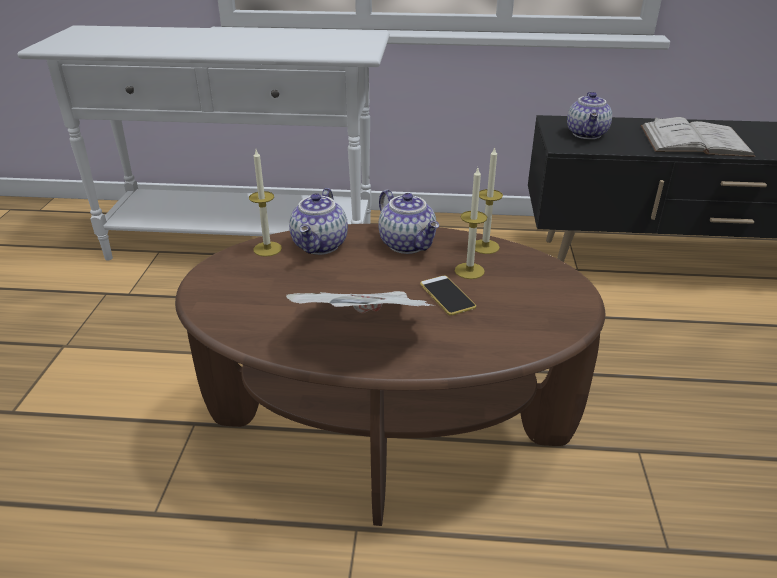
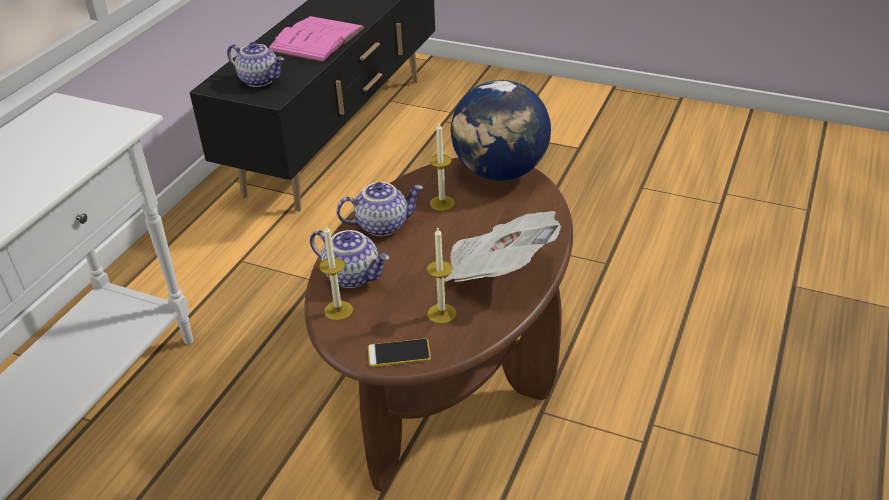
camera: 70 degrees left, 5 degrees up
phone [420,275,476,316] -> phone moved to [368,339,431,367]
candle [475,146,503,254] -> candle moved to [427,228,456,324]
white book [641,117,755,157] -> pink book [269,16,365,62]
none -> globe [451,80,551,181]

